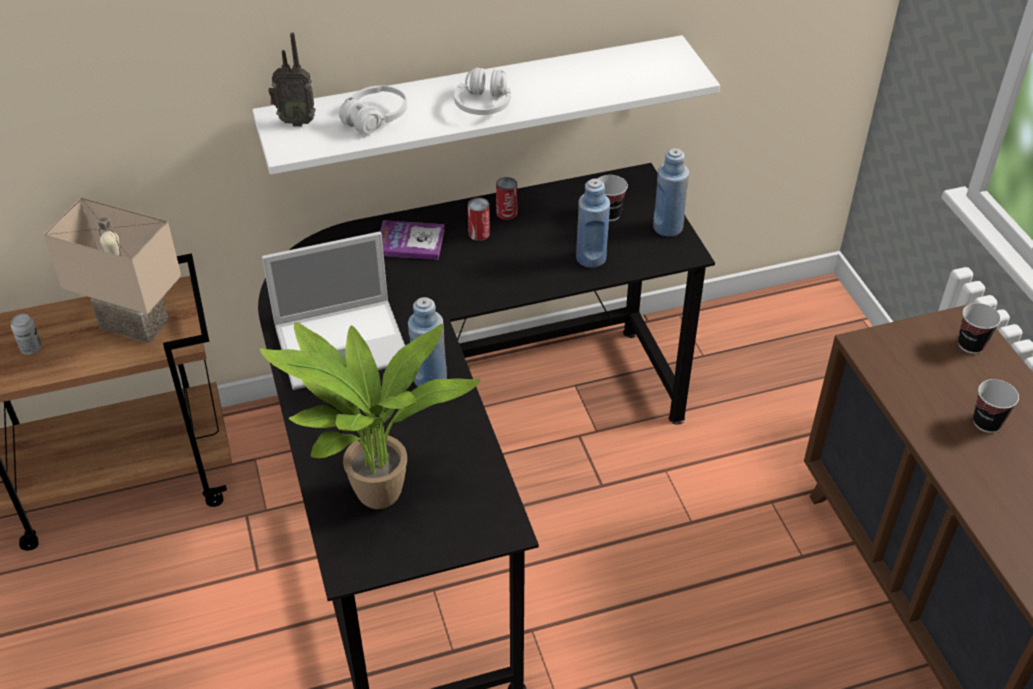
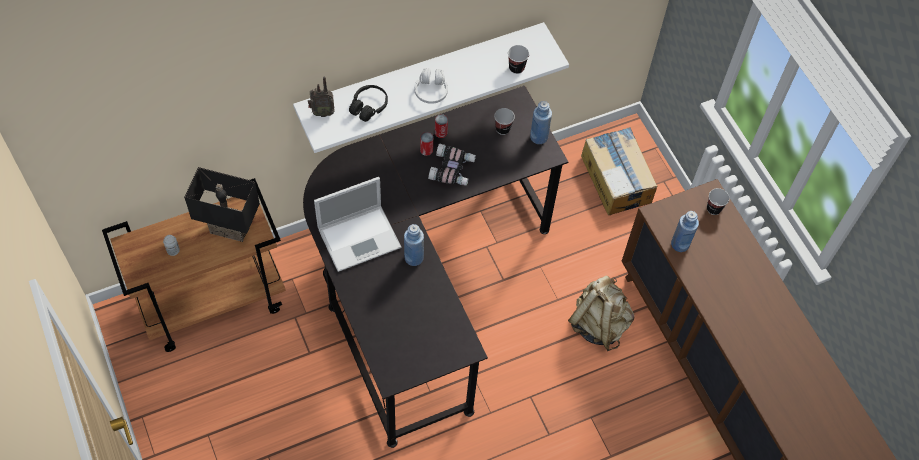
camera: 10 degrees left, 15 degrees up
beige table lamp [43,197,181,344] -> black table lamp [184,167,260,242]
potted plant [260,322,481,509] -> none
white headphones [339,85,407,134] -> black headphones [349,85,388,122]
book [380,220,445,260] -> none
blue bottle [576,179,610,268] -> blue bottle moved to [671,211,699,252]
cup [973,379,1019,433] -> cup moved to [508,45,529,74]
none -> binoculars [428,144,476,186]
none -> beige backpack [568,275,635,351]
none -> cardboard box [581,127,657,215]

